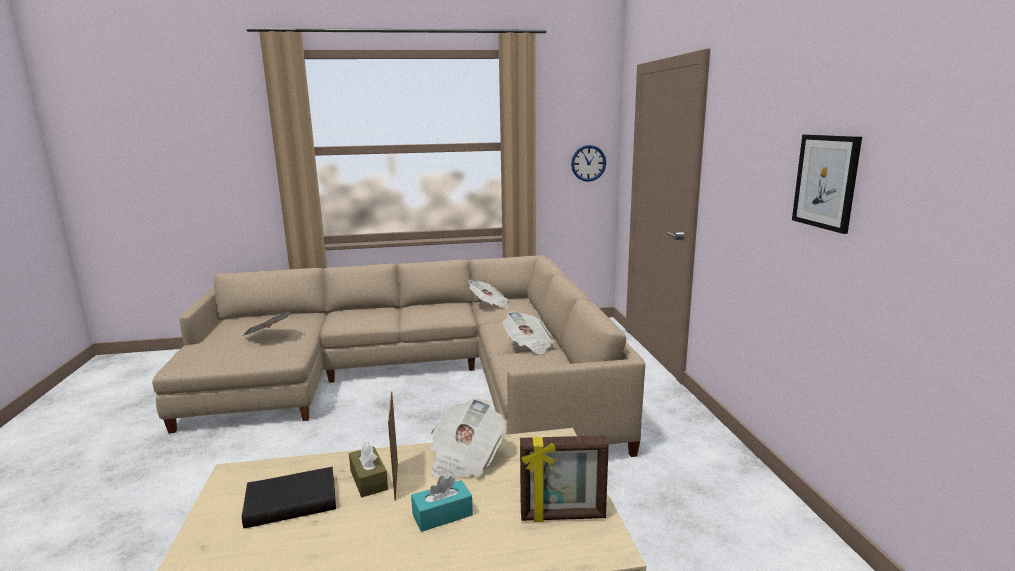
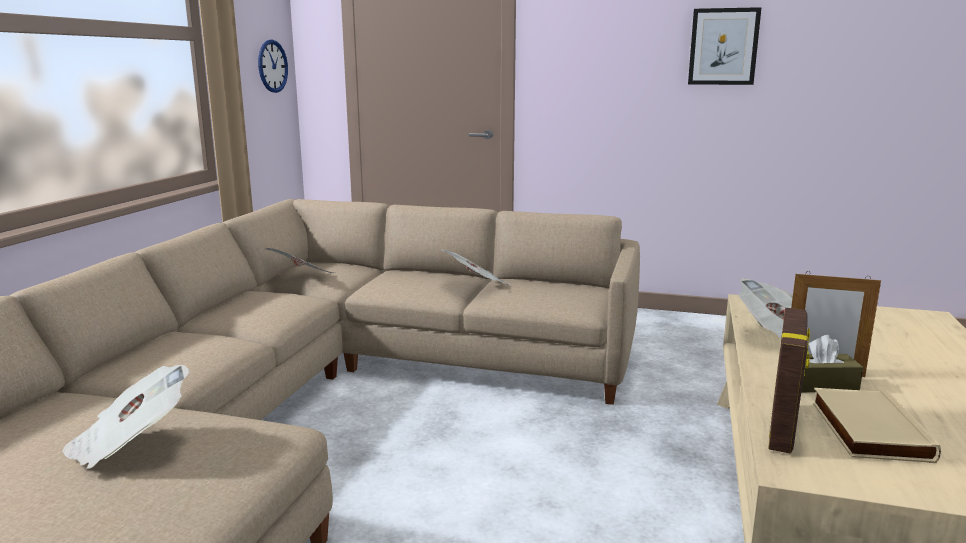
camera: 65 degrees left, 0 degrees up
black book [242,467,336,528] -> beige book [812,388,941,463]
turquoise tissue box [411,476,473,532] -> none
picture frame [520,435,609,522] -> picture frame moved to [768,308,810,454]

